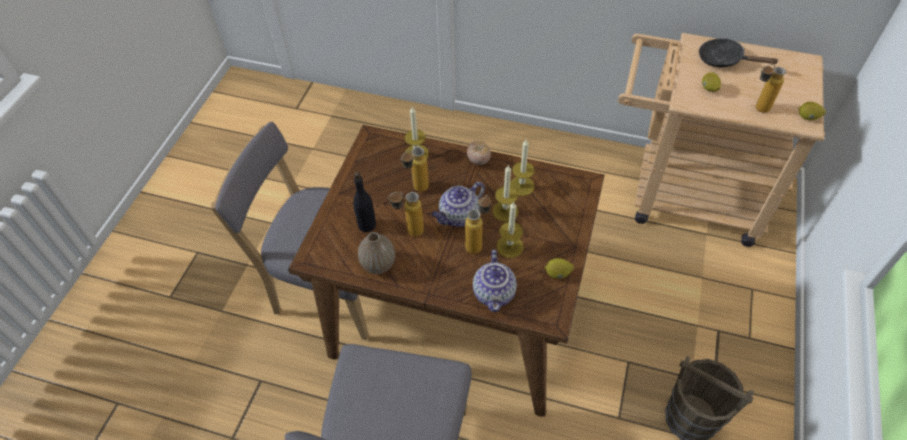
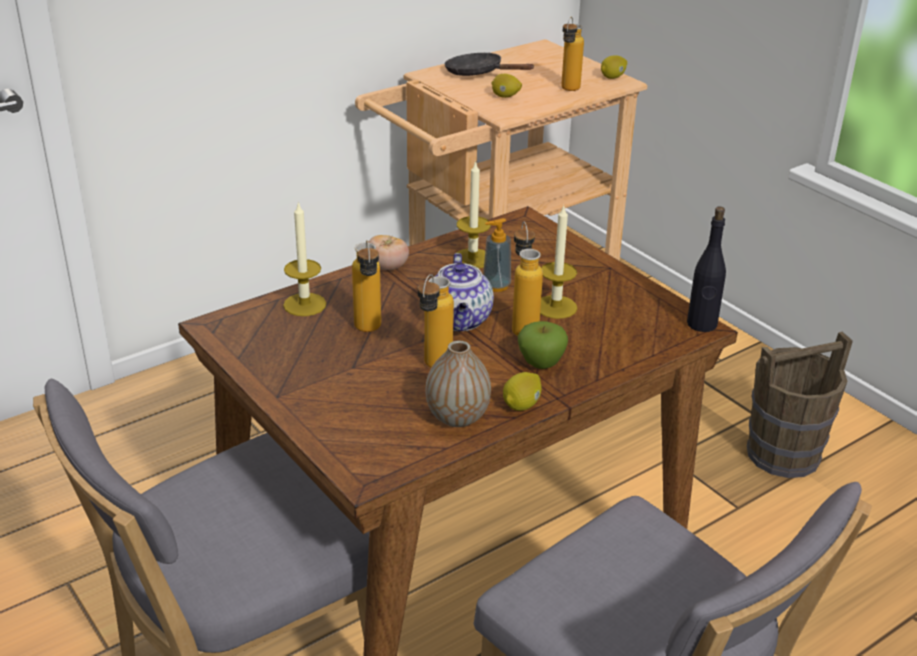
camera: 55 degrees left, 20 degrees down
black bottle [353,172,376,232] -> black bottle moved to [687,206,726,332]
teapot [473,250,517,312] -> none
candle [492,165,519,222] -> soap dispenser [483,218,511,292]
lemon [545,258,574,279] -> lemon moved to [503,372,542,411]
black frying pan [699,39,779,67] -> black frying pan turned 60 degrees clockwise [444,52,534,76]
none -> apple [518,321,568,369]

